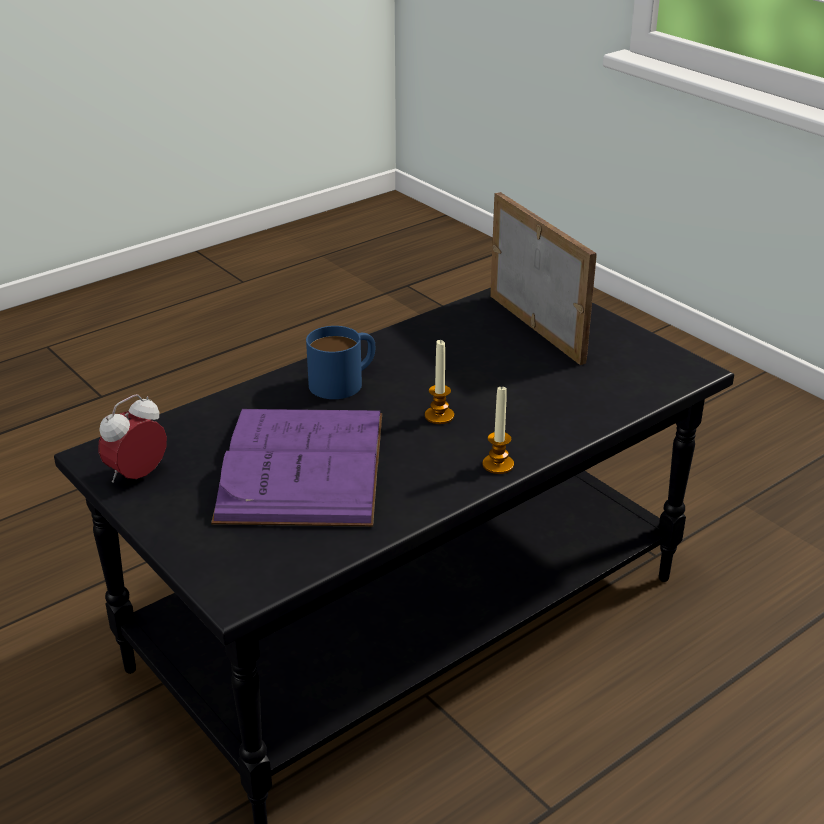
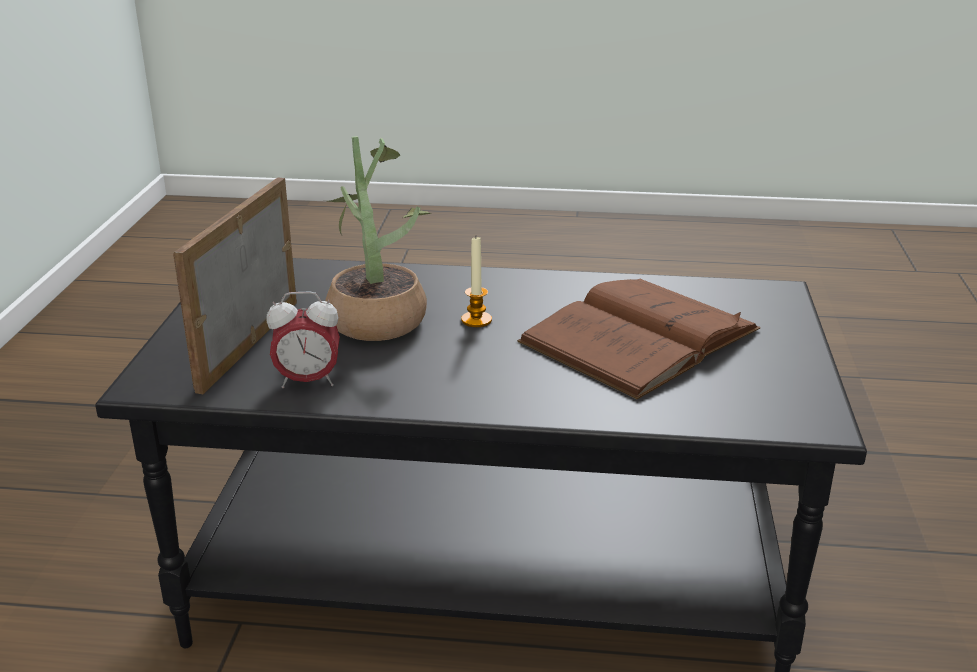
camera: 135 degrees left, 5 degrees down
alarm clock [98,394,167,483] -> alarm clock moved to [266,291,340,388]
purple book [211,409,382,527] -> brown book [517,279,760,399]
blue mug [306,326,375,399] -> none
candle [482,387,514,474] -> none
none -> potted plant [325,136,431,341]

